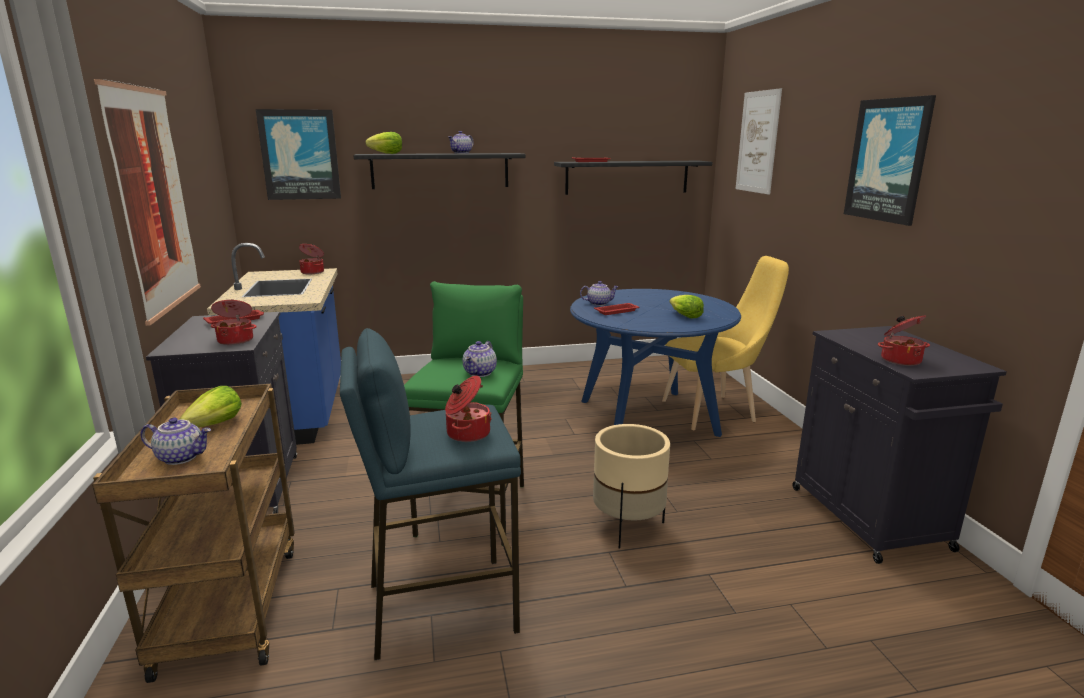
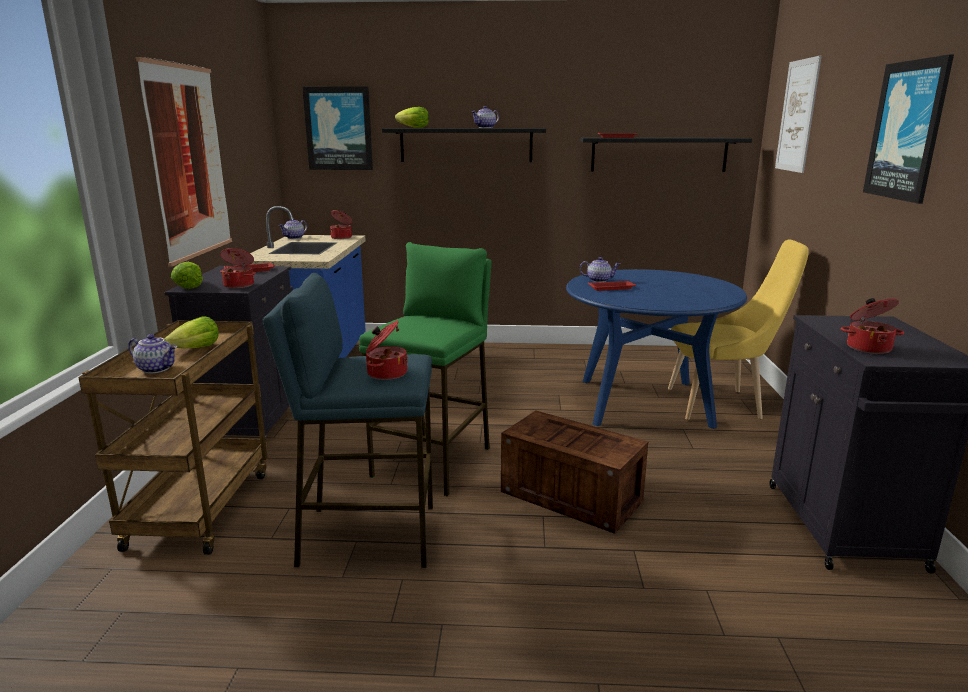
camera: 15 degrees right, 0 degrees up
teapot [463,341,497,377] -> teapot moved to [279,218,307,239]
beige planter [593,424,670,549] -> crate [501,411,648,534]
lettuce [670,295,704,318] -> lettuce moved to [171,262,203,289]

